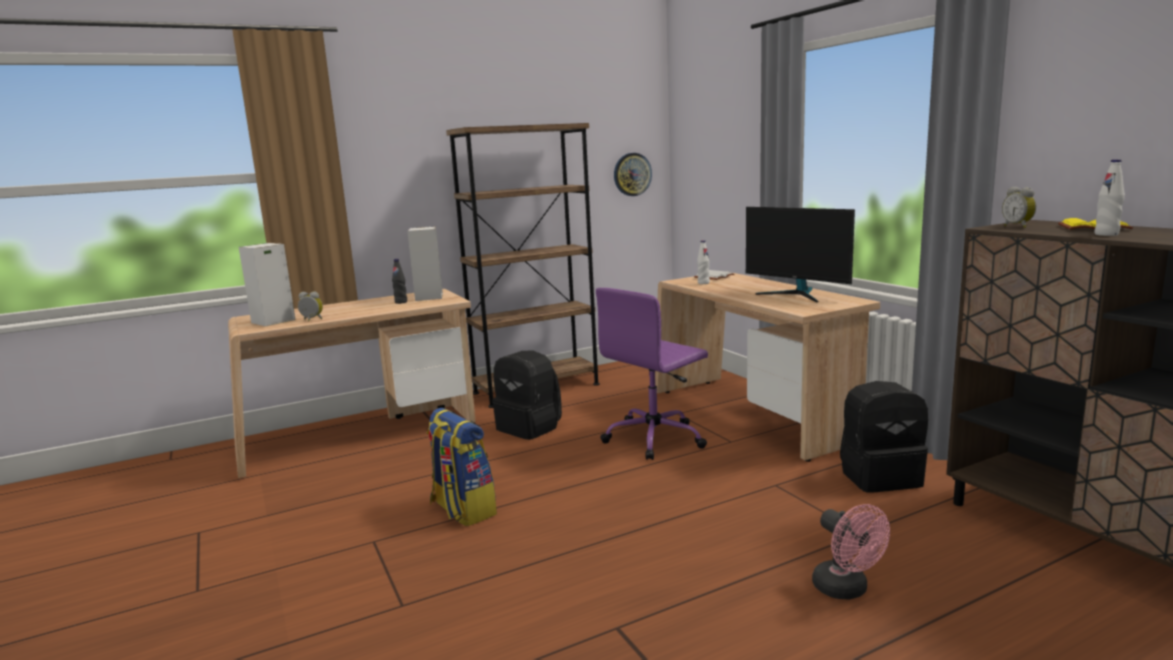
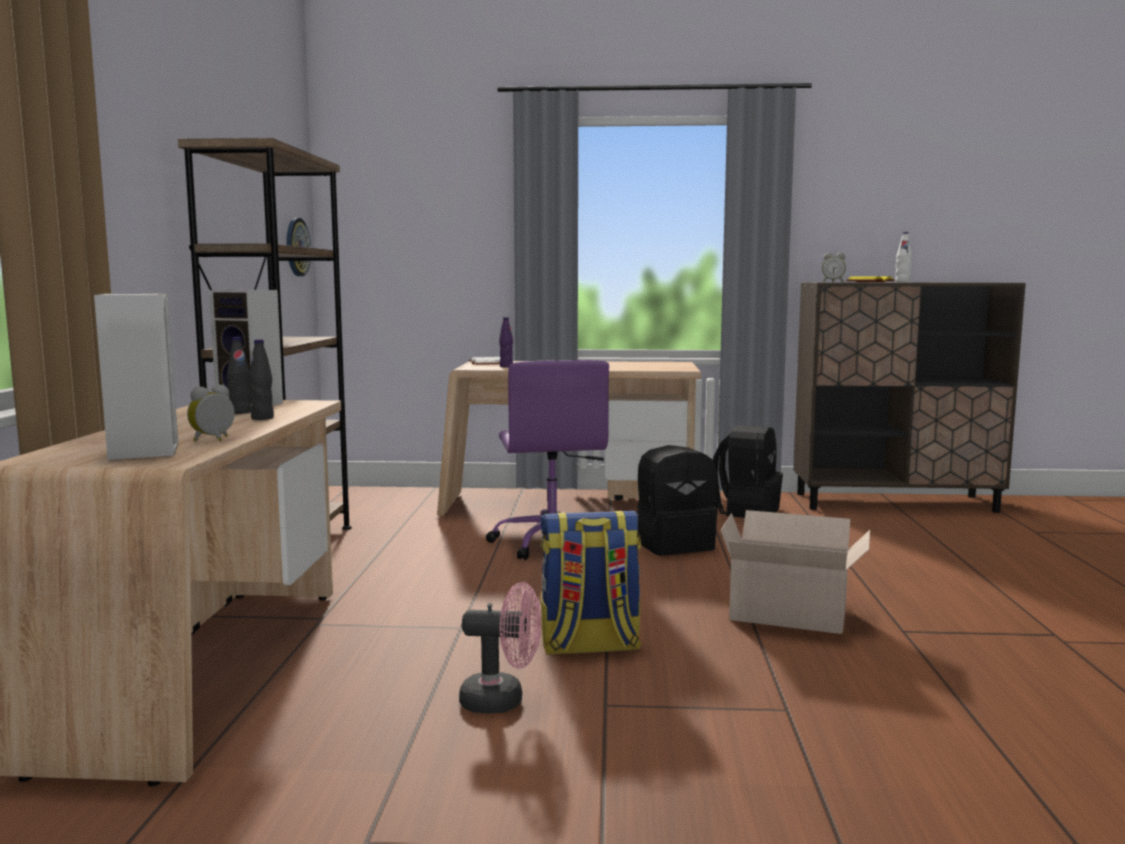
camera: 60 degrees left, 5 degrees down
black backpack [492,350,562,440] -> black backpack moved to [637,445,718,556]
white bottle [697,240,710,284] -> purple bottle [499,317,513,367]
monitor [745,207,855,302] -> none
pink fan [812,504,890,600] -> pink fan moved to [459,582,542,714]
none -> black bottle [249,340,274,420]
none -> cardboard box [720,510,870,634]

